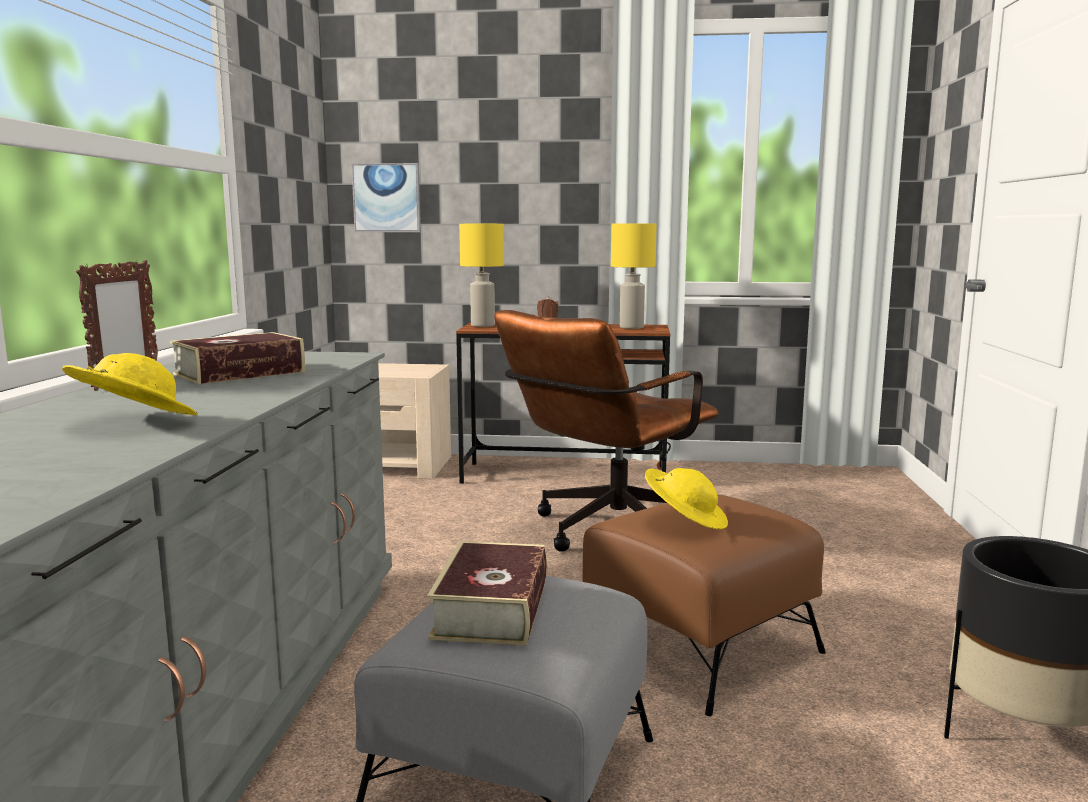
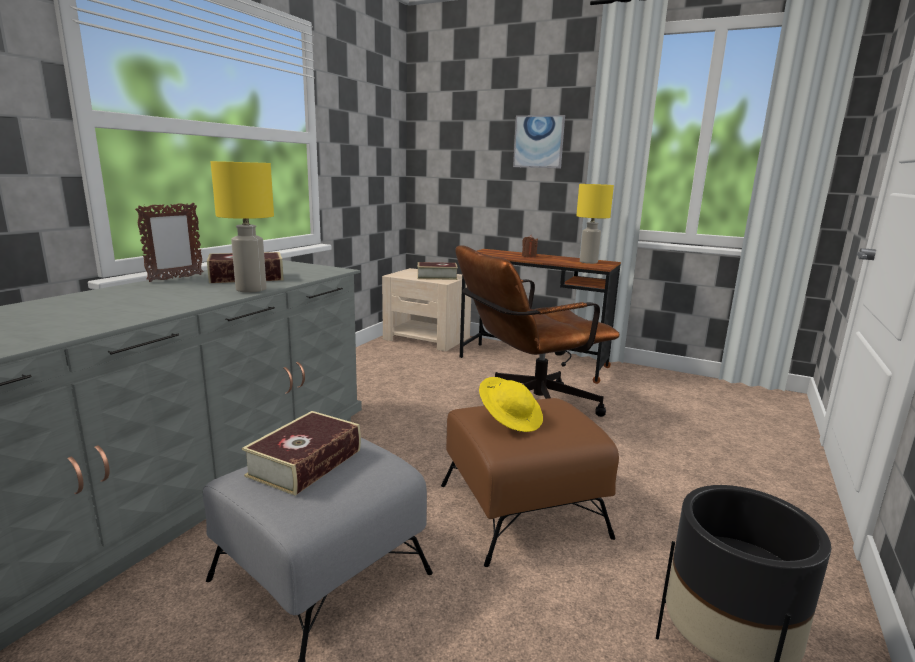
camera: 20 degrees right, 5 degrees up
yellow hat [62,353,198,415] -> none
picture [352,163,421,232] -> picture moved to [513,115,565,169]
yellow table lamp [459,224,504,327] -> yellow table lamp moved to [211,161,274,292]
none -> book [417,262,458,280]

